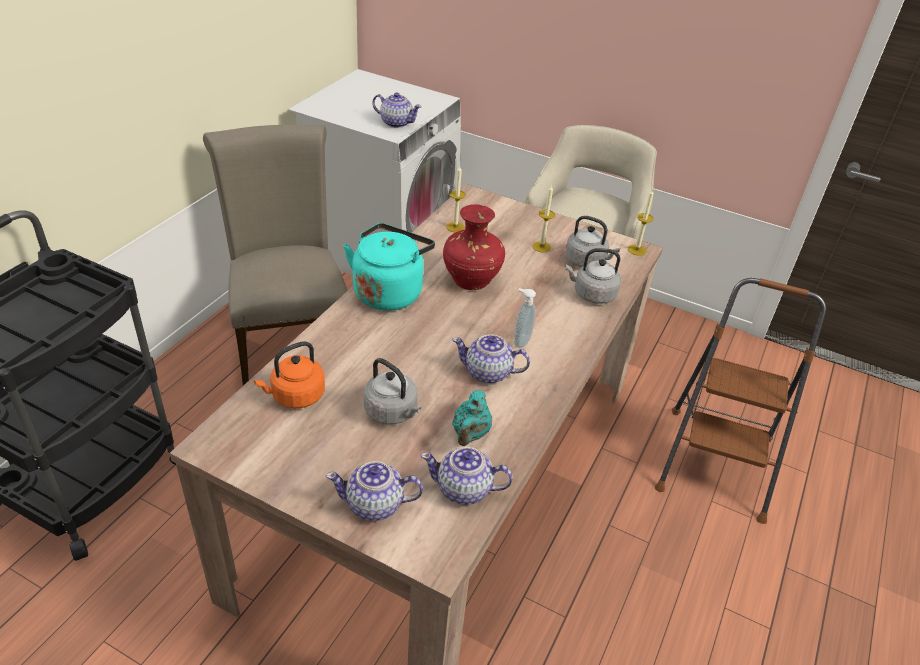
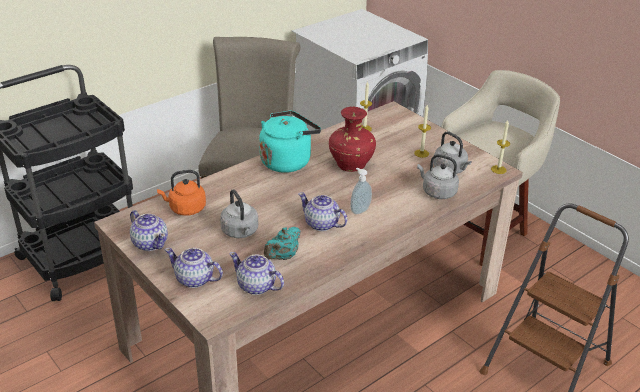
camera: 25 degrees right, 5 degrees down
teapot [372,93,422,128] -> teapot moved to [130,210,168,251]

